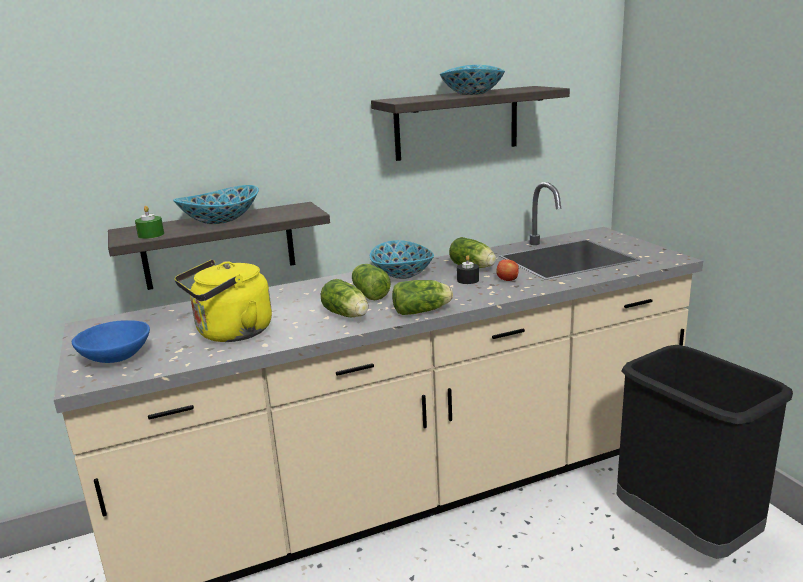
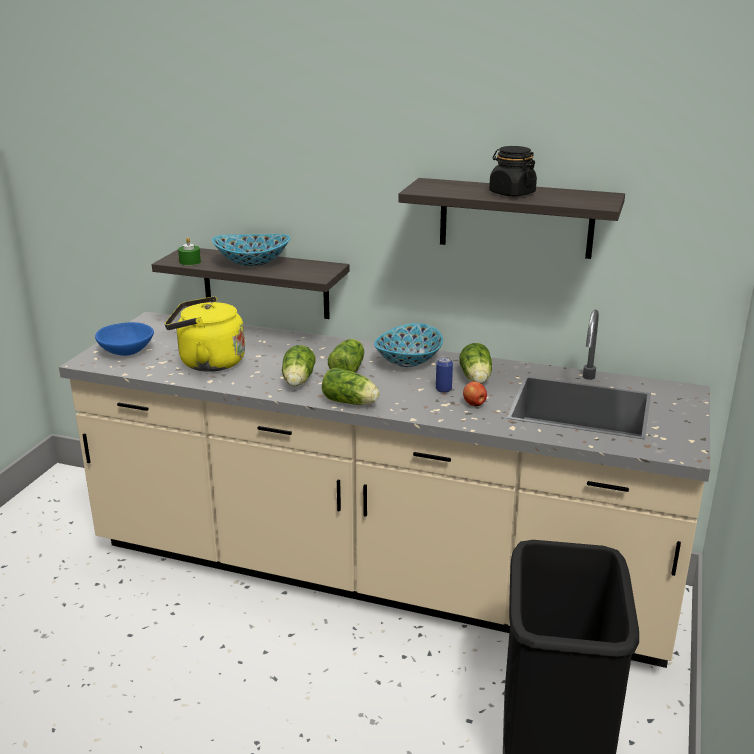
camera: 40 degrees right, 5 degrees up
bowl [440,65,505,95] -> black jar [489,146,537,196]
black candle [457,255,479,284] -> can [436,356,453,393]

